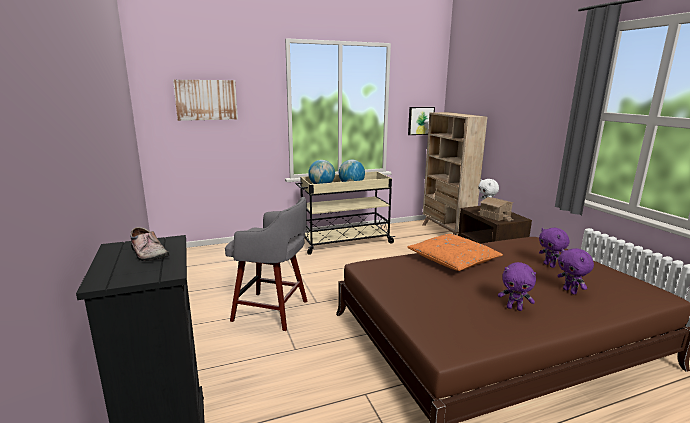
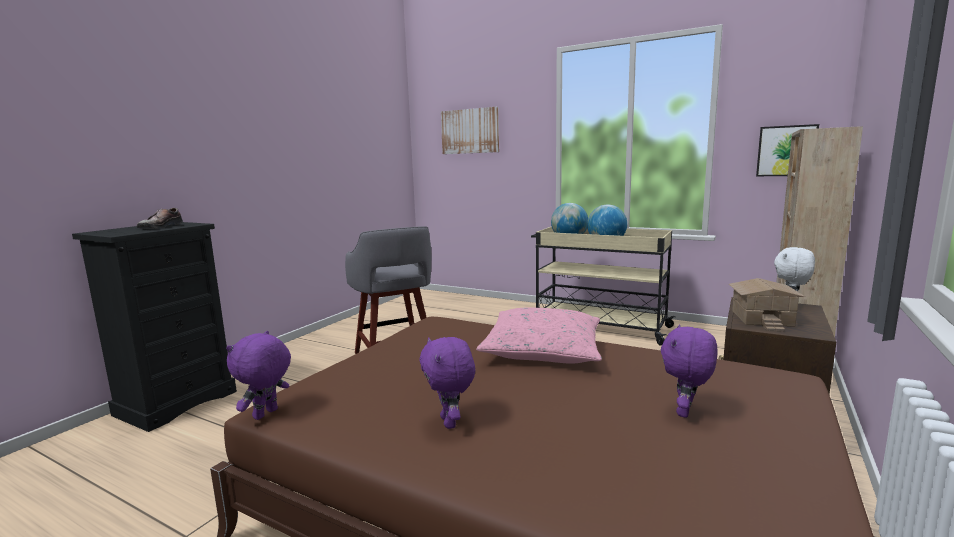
camera: 50 degrees right, 5 degrees down
orange pillow [407,234,503,271] -> pink pillow [476,308,602,364]
purple plush toy [558,248,594,294] -> purple plush toy moved to [226,331,291,420]

